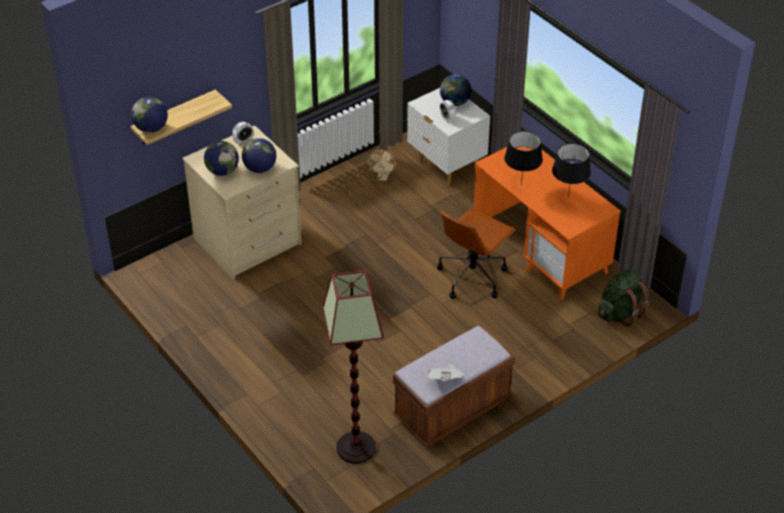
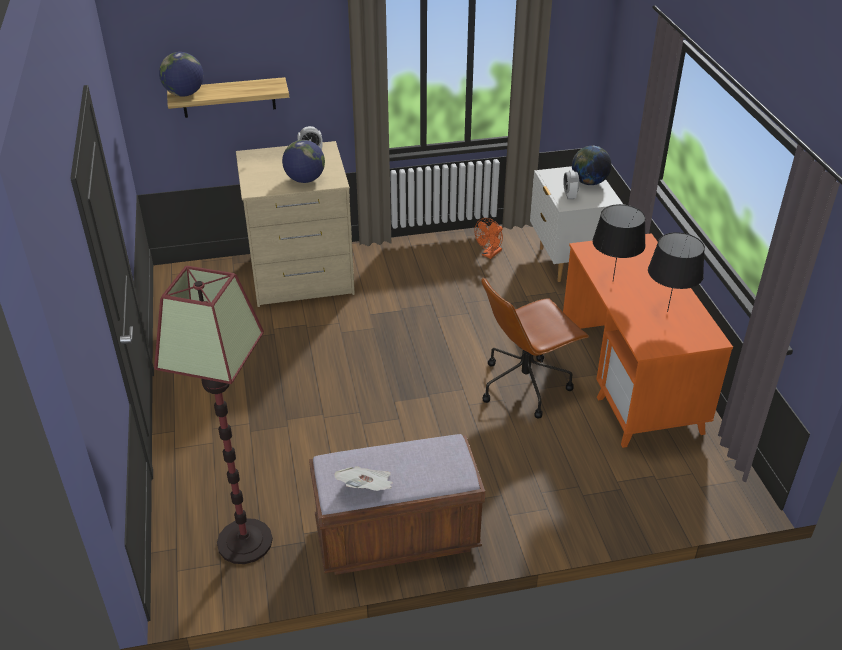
camera: 25 degrees right, 5 degrees down
globe [204,141,239,176] -> none
beige fan [368,150,396,181] -> orange fan [474,218,503,259]
green backpack [598,269,649,327] -> none

